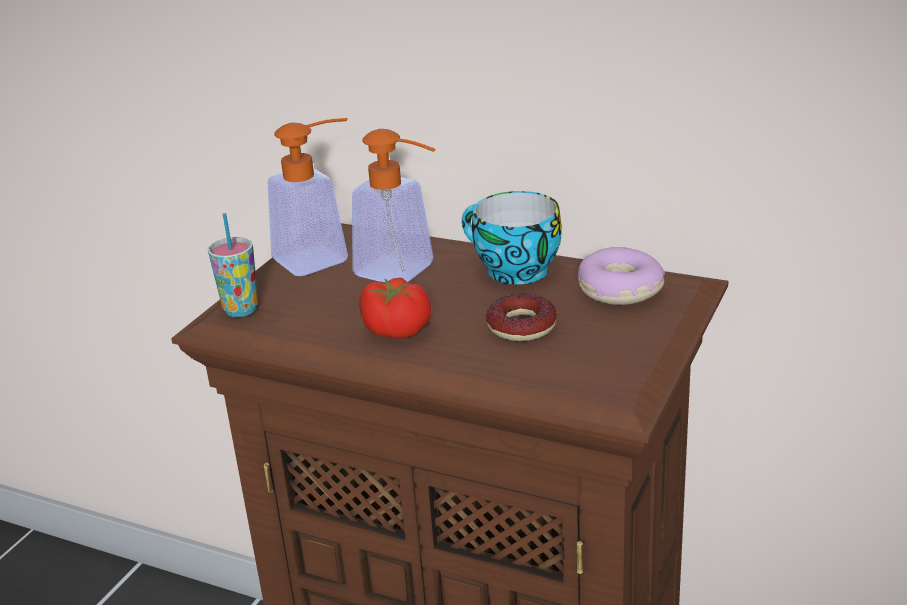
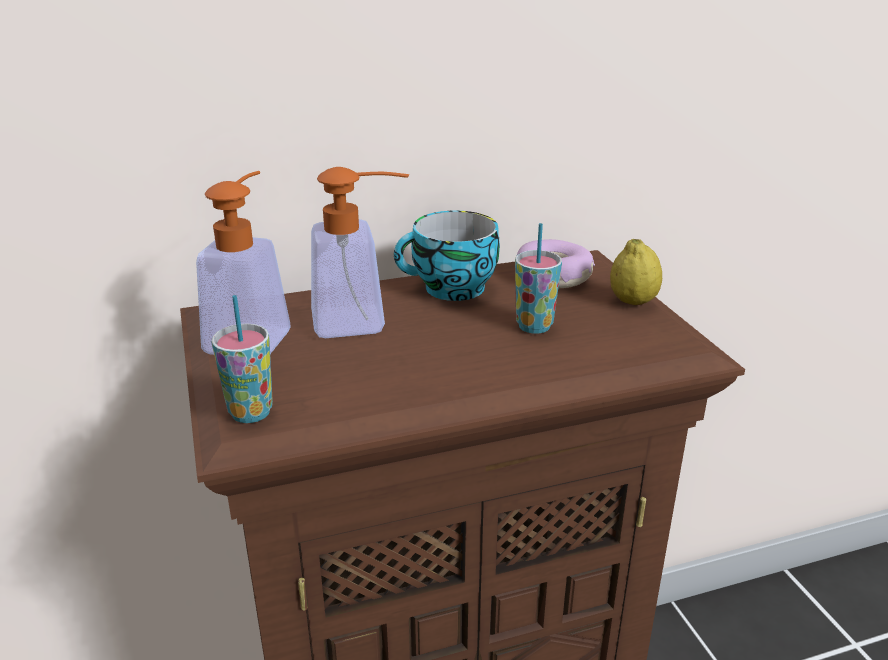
camera: 45 degrees left, 0 degrees up
tomato [359,278,431,339] -> none
donut [486,293,557,341] -> cup [515,223,562,334]
none -> lemon [610,239,662,305]

